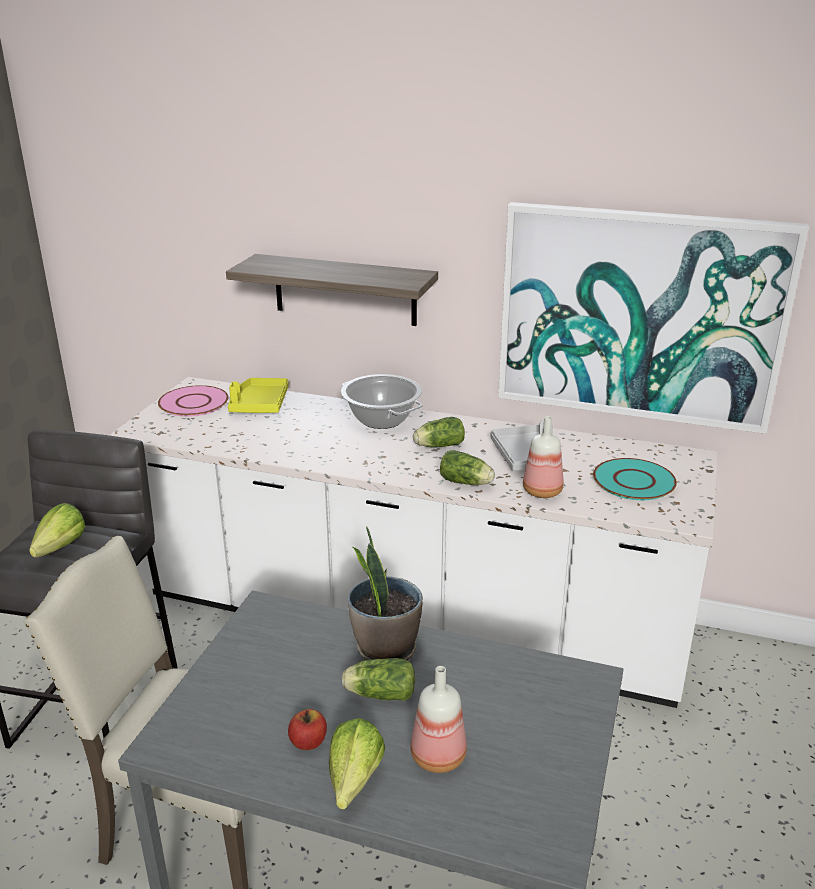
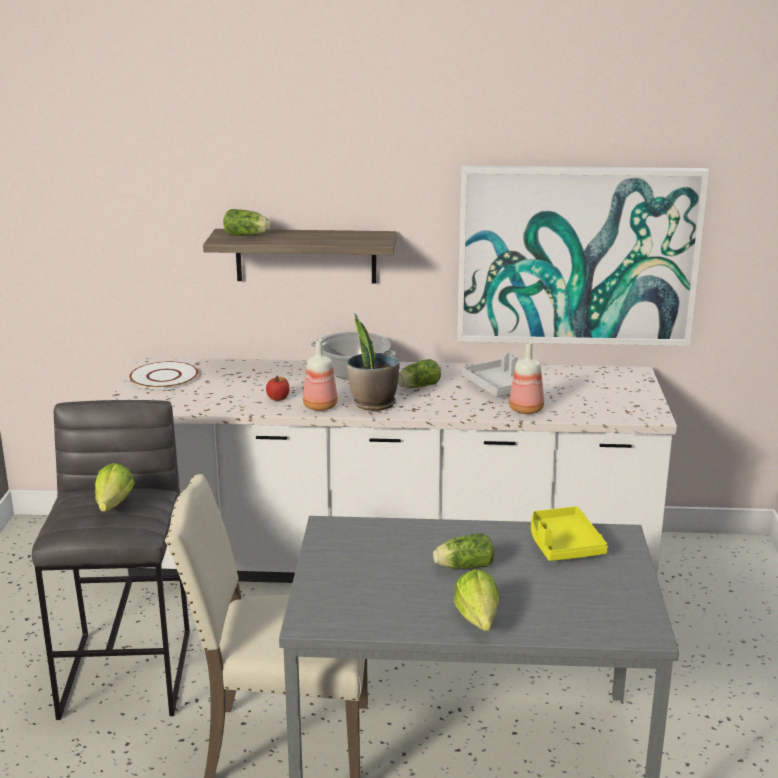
camera: 15 degrees left, 5 degrees down
pink plate [158,385,229,417] -> white plate [129,361,198,389]
yellow tray [228,378,289,413] -> yellow tray moved to [531,506,608,561]
apple [288,709,327,750] -> apple moved to [266,376,289,401]
potted plant [348,526,423,660] -> potted plant moved to [347,313,399,411]
bottle [411,666,467,773] -> bottle moved to [303,339,338,411]
lettuce [440,450,495,485] -> lettuce moved to [223,209,271,236]
turquoise plate [593,458,677,500] -> none

